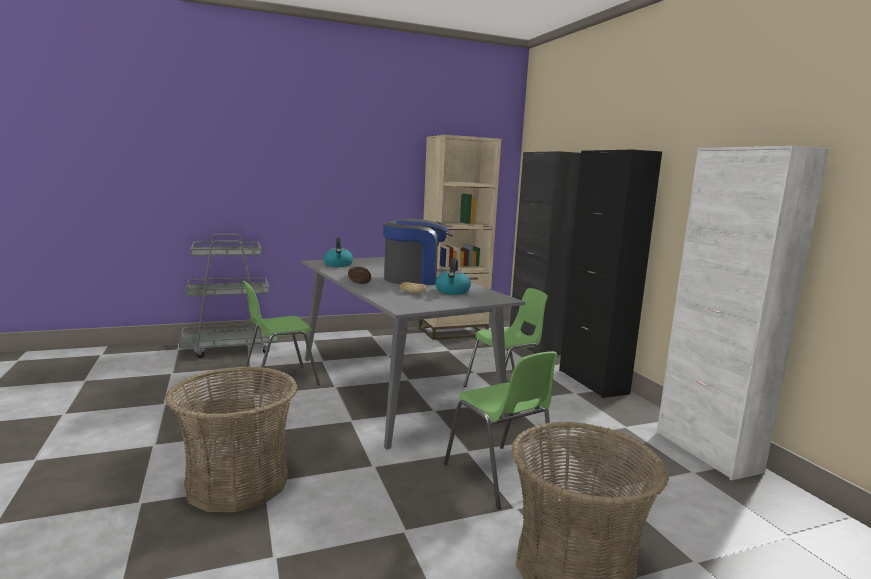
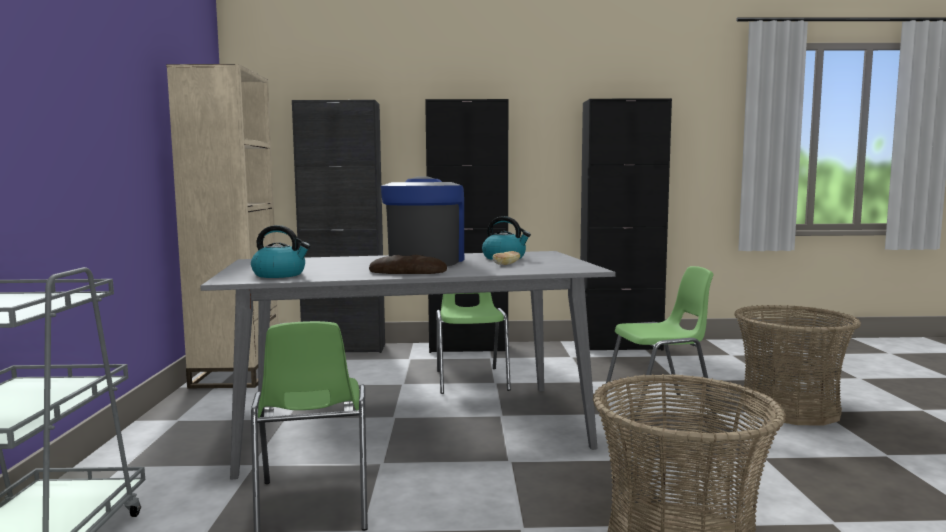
camera: 70 degrees left, 5 degrees down
white cabinet [657,146,828,480] -> black cabinet [580,98,672,351]

